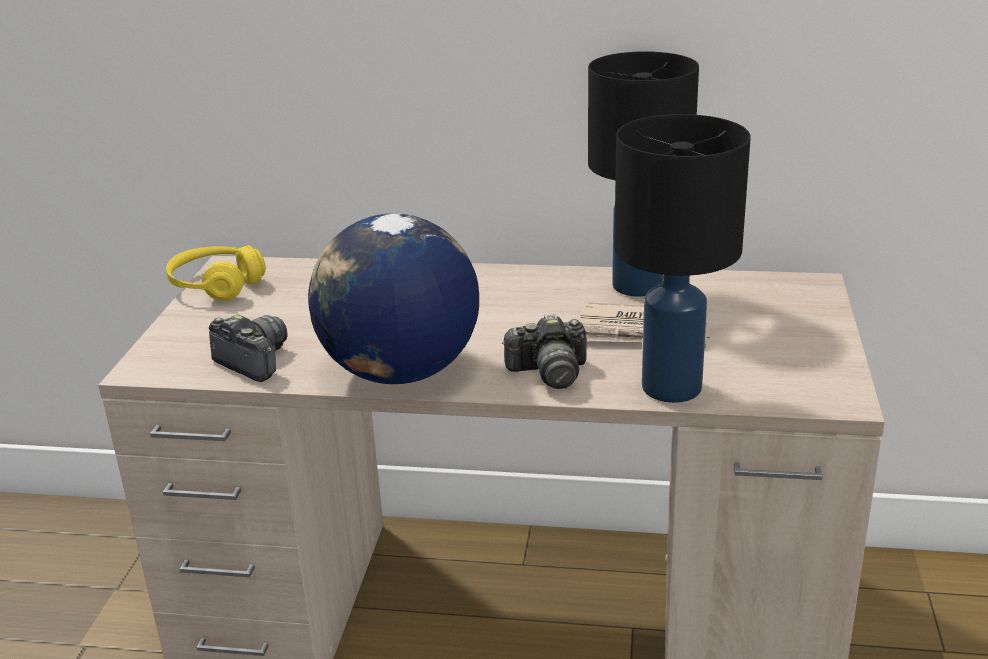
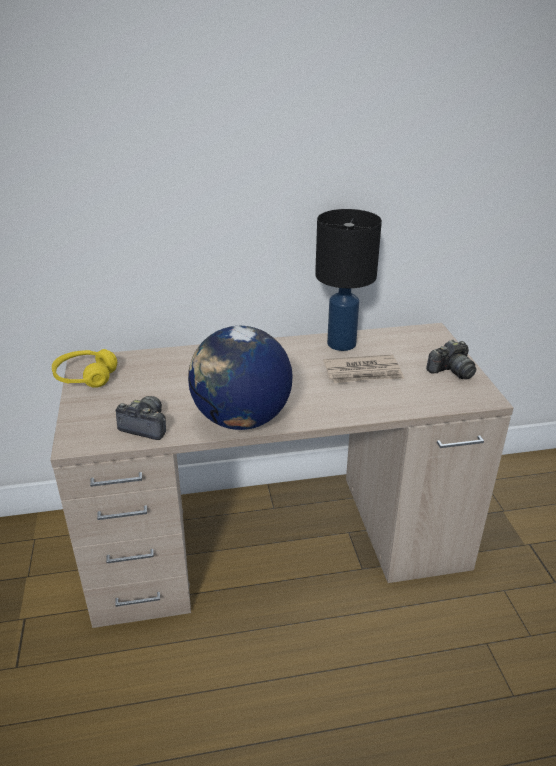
camera: 20 degrees left, 5 degrees up
camera [502,314,587,389] -> camera moved to [426,340,476,380]
black table lamp [614,114,751,403] -> none

